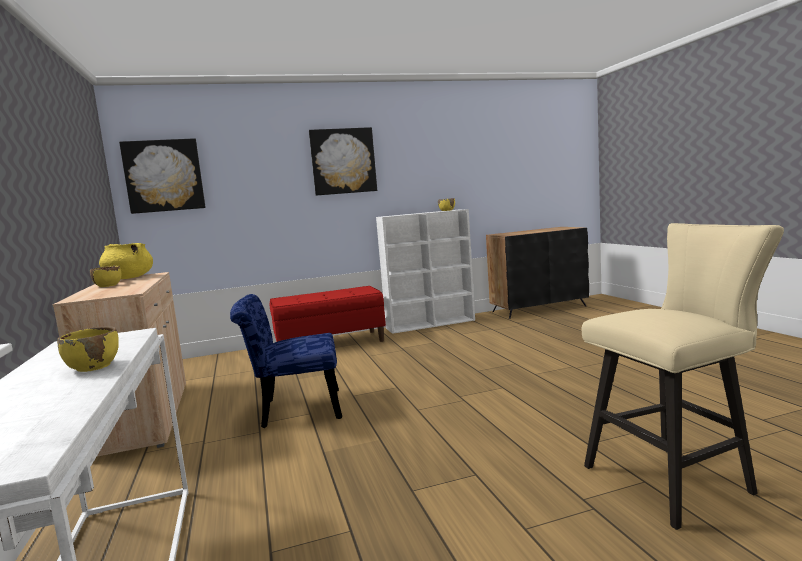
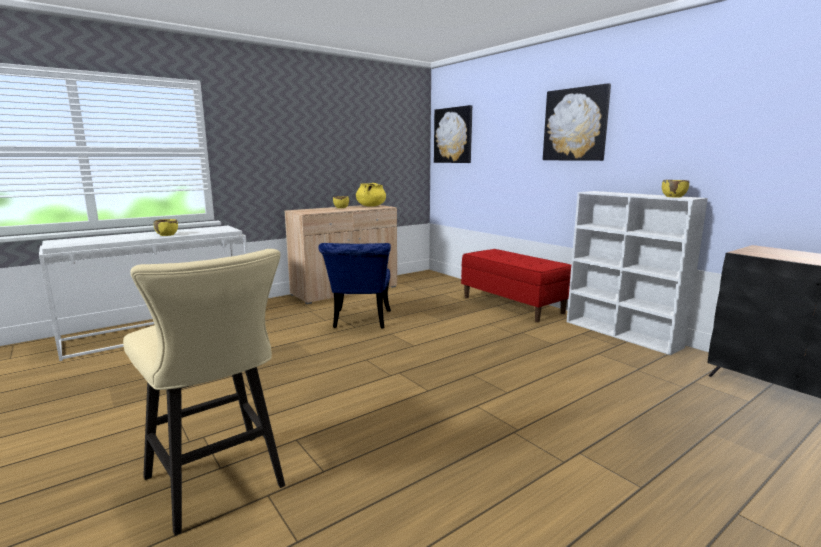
camera: 70 degrees right, 5 degrees up
blue chair [230,294,342,428] -> blue chair turned 150 degrees counterclockwise [318,243,391,328]

